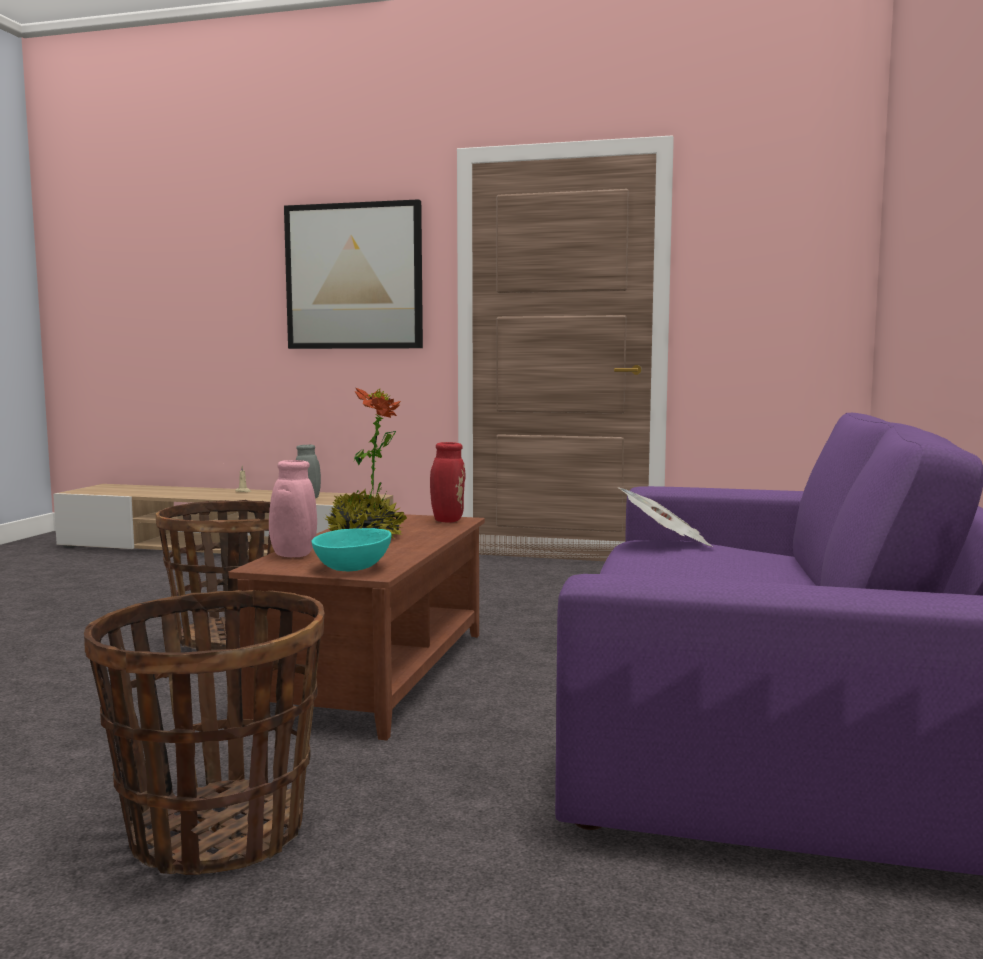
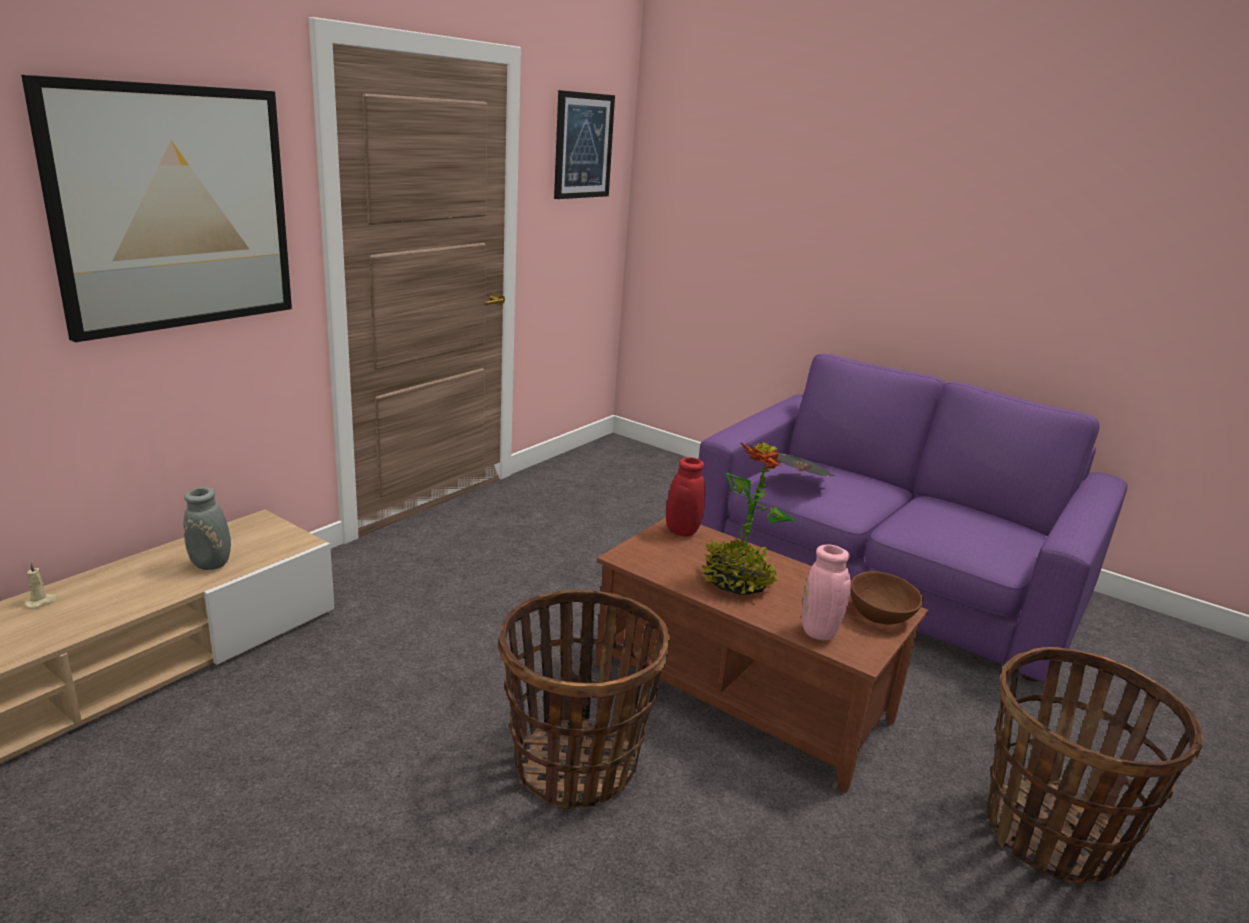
camera: 70 degrees left, 15 degrees up
turquoise bowl [312,528,391,571] -> brown bowl [850,571,923,625]
none -> picture [554,90,615,199]

